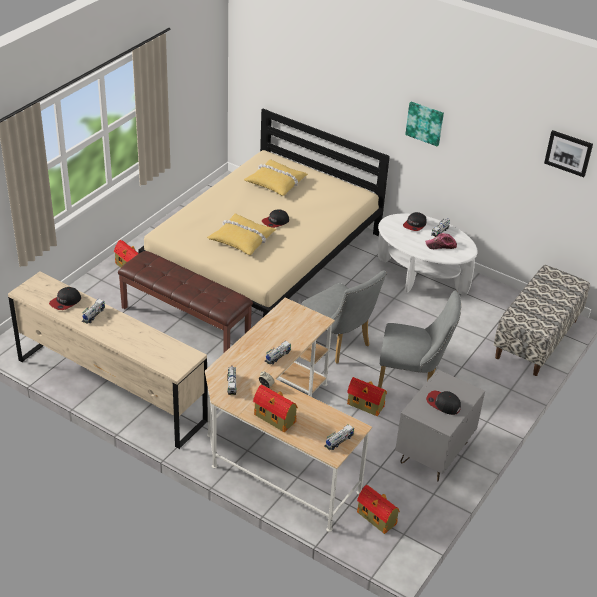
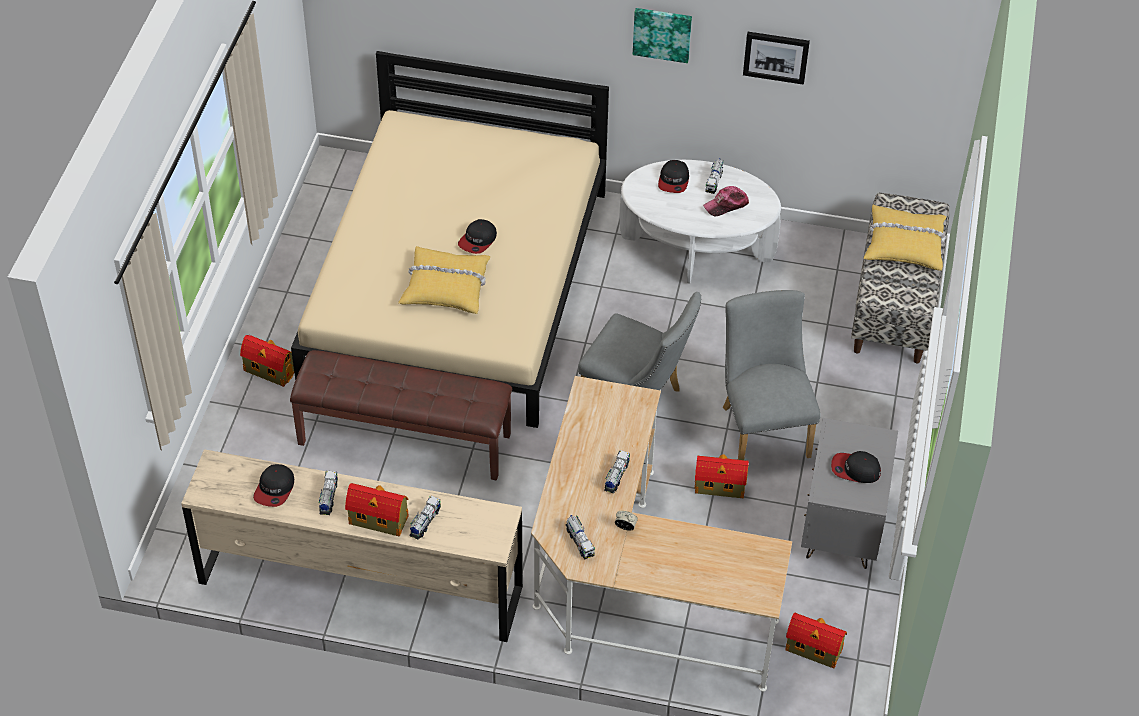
camera: 20 degrees left, 10 degrees up
yellow pillow [244,159,308,196] -> yellow pillow moved to [864,205,946,271]
toy house [253,384,298,432] -> toy house moved to [345,483,409,536]
toy truck [324,424,354,450] -> toy truck moved to [409,496,441,540]
grey chair [378,291,461,388] -> grey chair turned 90 degrees counterclockwise [723,290,820,460]
picture [544,130,593,177] -> picture moved to [743,32,810,85]

